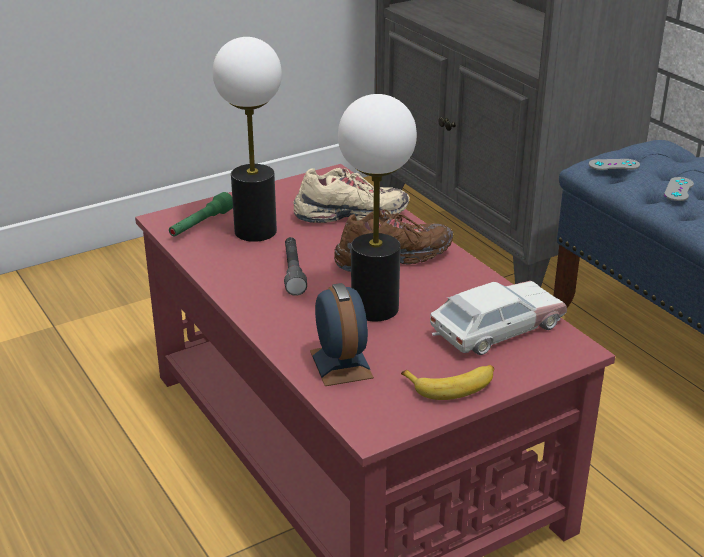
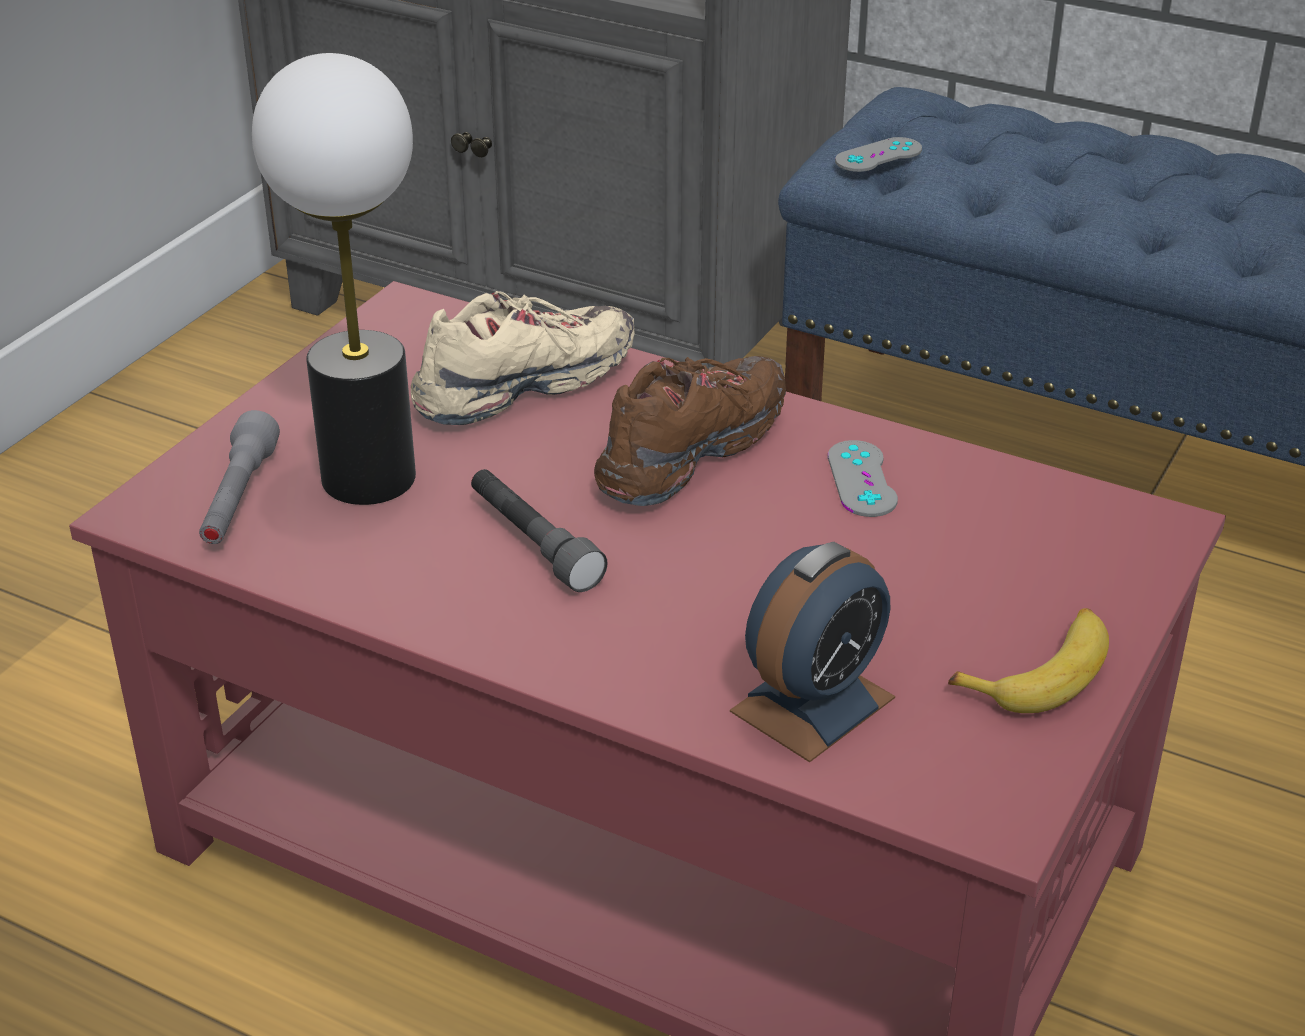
camera: 30 degrees left, 5 degrees up
green flashlight [169,192,233,237] -> grey flashlight [199,410,280,544]
alarm clock [310,283,374,386] -> alarm clock turned 90 degrees clockwise [730,542,895,762]
table lamp [338,94,417,321] -> none
toy car [430,281,567,355] -> none
grey game controller [664,177,694,201] -> grey game controller moved to [828,440,898,517]

